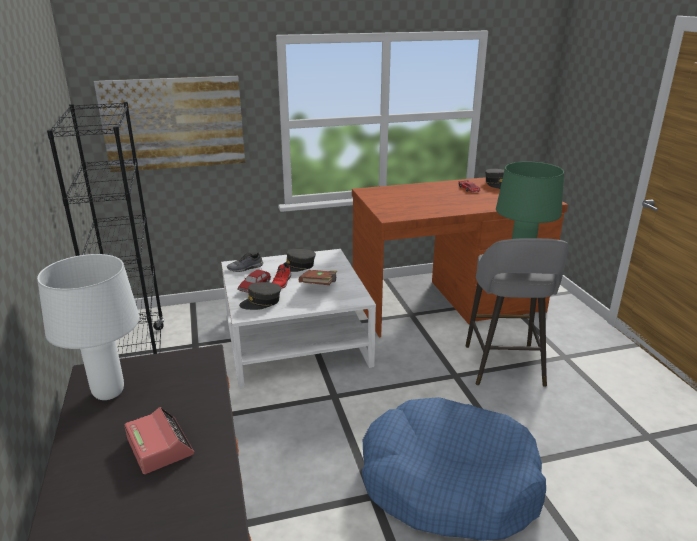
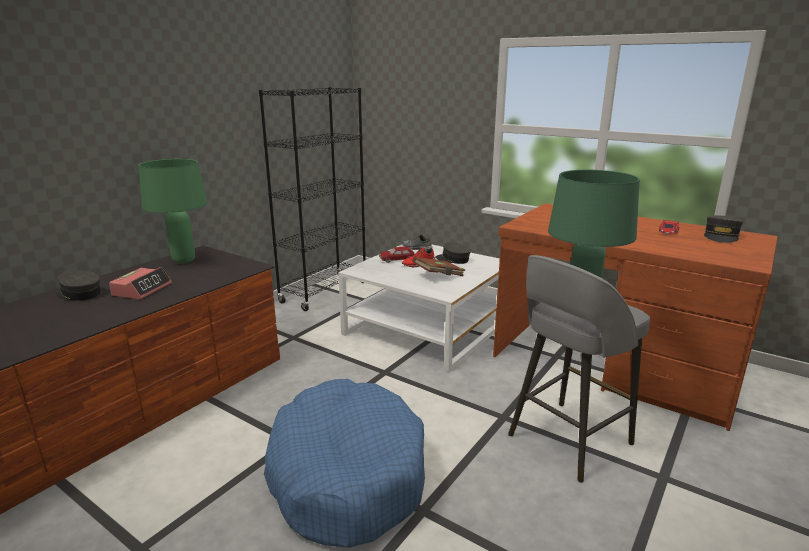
camera: 50 degrees right, 5 degrees down
white table lamp [37,254,140,400] -> green table lamp [139,159,208,264]
picture [94,76,245,172] -> none
grey cap [239,282,281,310] -> grey cap moved to [56,270,100,301]

